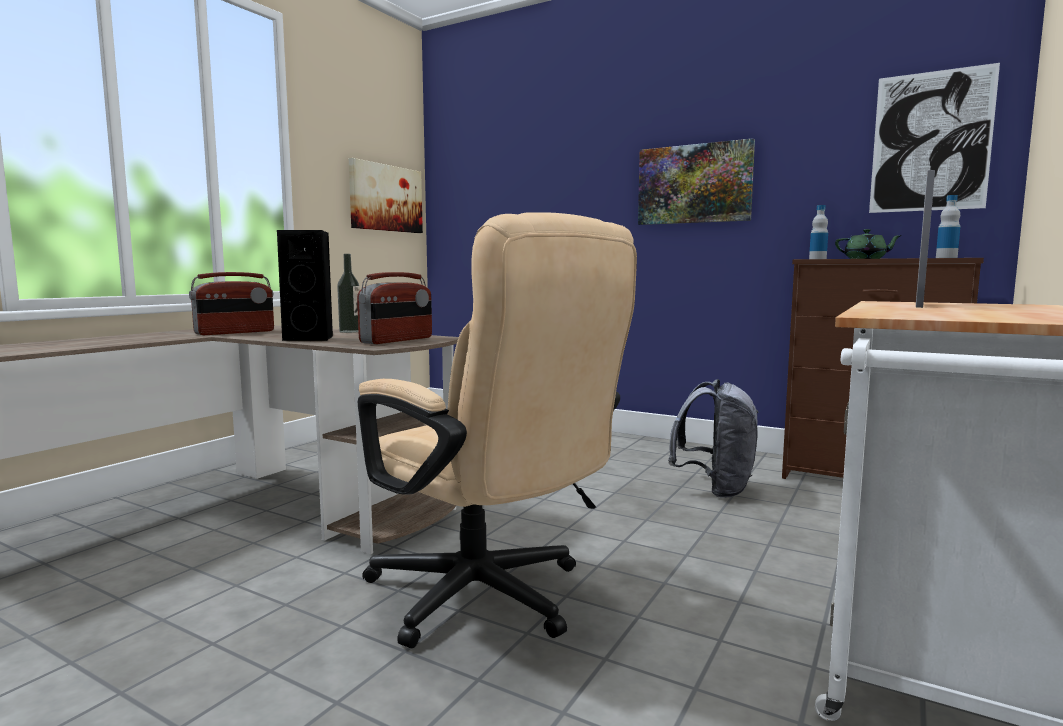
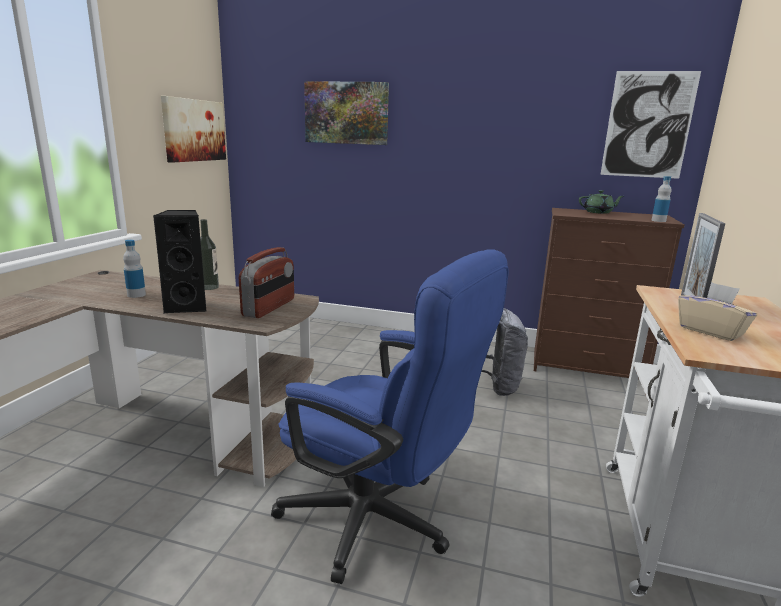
camera: 15 degrees left, 10 degrees up
radio [189,272,274,335] -> none
beige office chair [358,212,637,648] -> blue office chair [271,249,509,584]
picture [638,138,755,225] -> picture moved to [304,81,389,145]
bottle [809,205,828,259] -> bottle moved to [123,240,146,298]
none -> beige tissue box [678,282,757,341]

